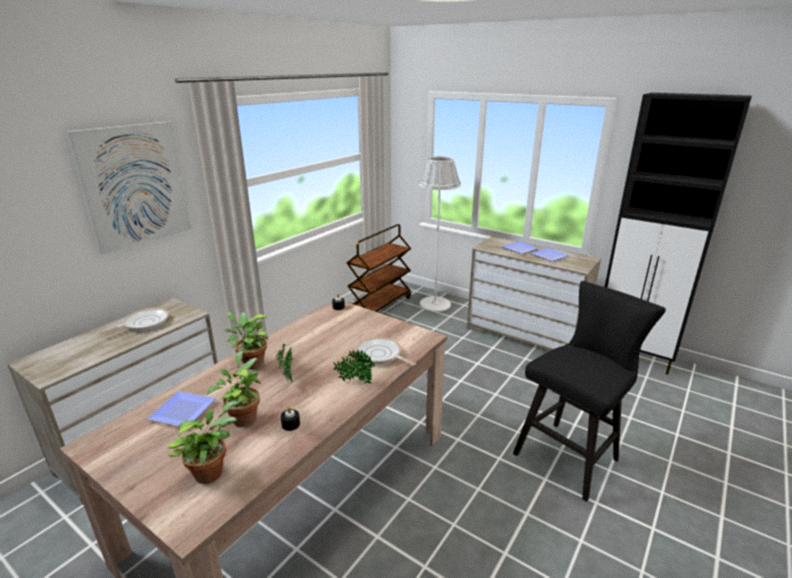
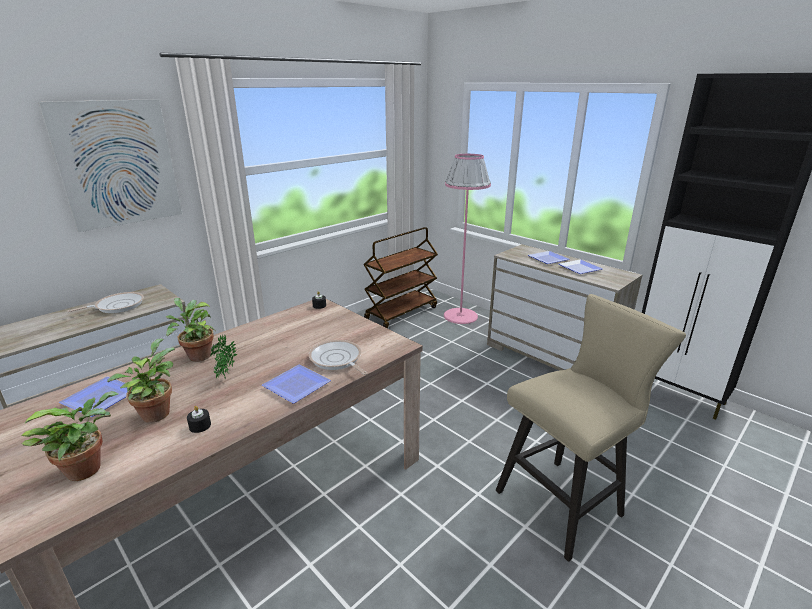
camera: 10 degrees right, 0 degrees up
potted plant [333,349,375,384] -> plate [262,364,331,404]
white floor lamp [419,156,461,312] -> pink floor lamp [444,154,491,324]
black stool [513,281,666,502] -> beige stool [496,294,686,562]

